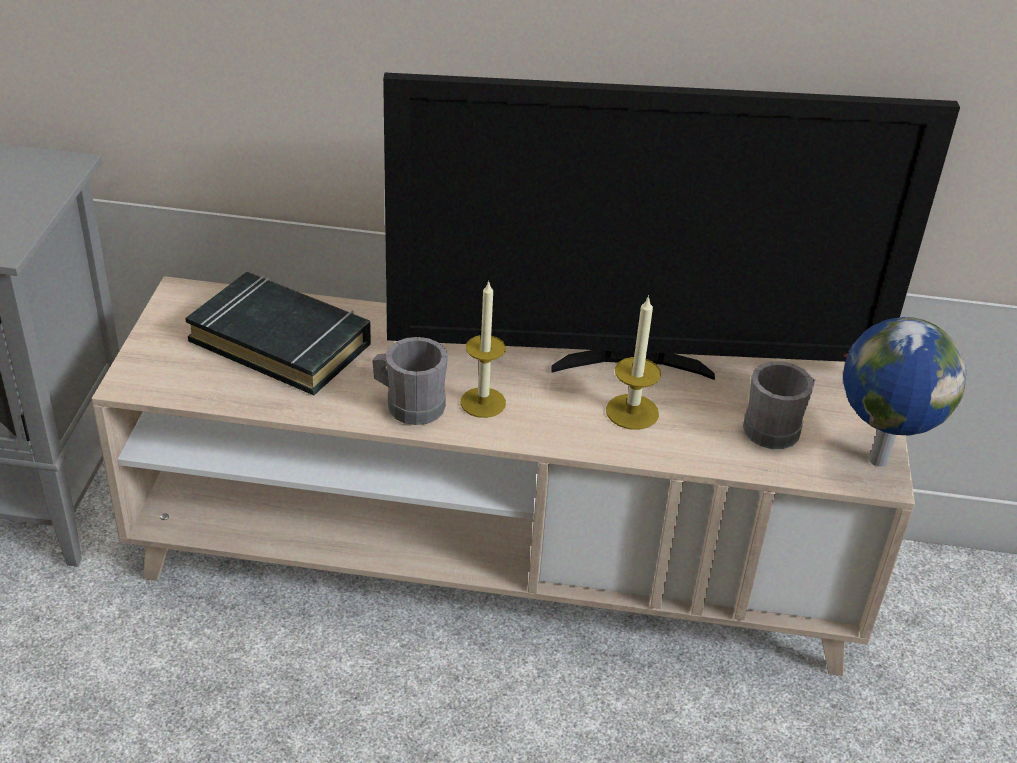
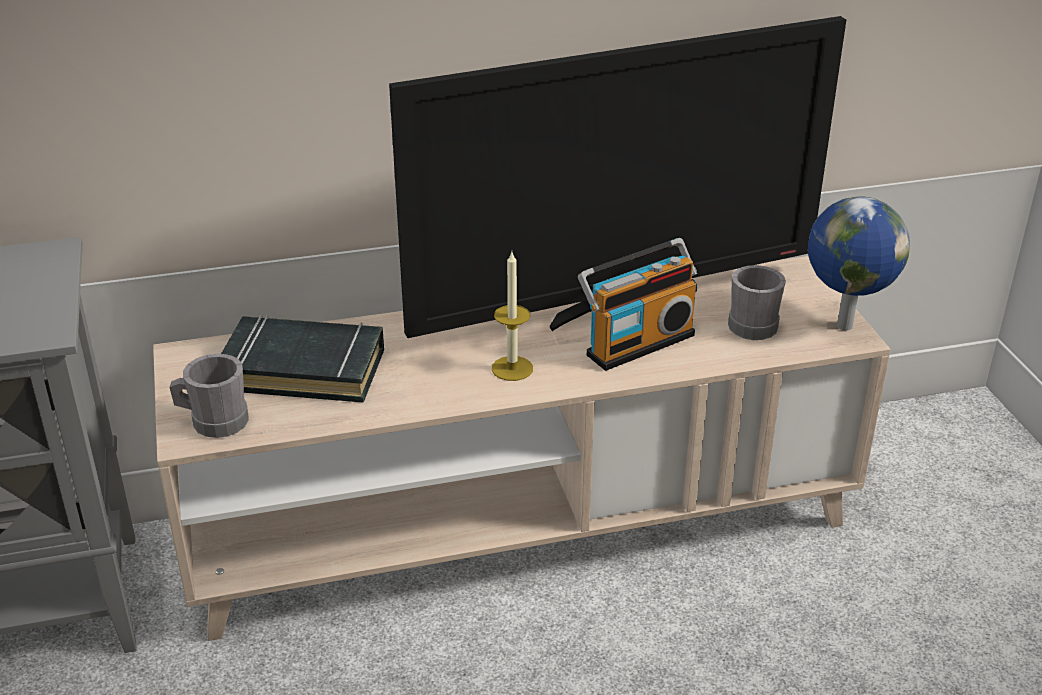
camera: 20 degrees left, 5 degrees down
grey mug [372,337,448,425] -> grey mug moved to [169,354,249,438]
candle [606,295,661,430] -> radio [578,238,697,371]

